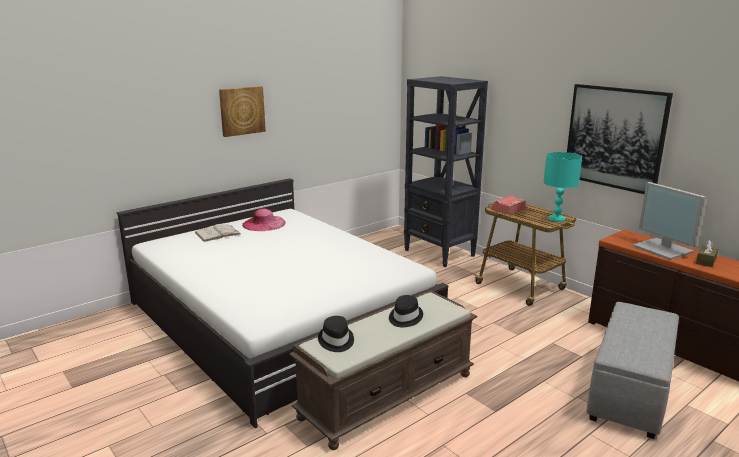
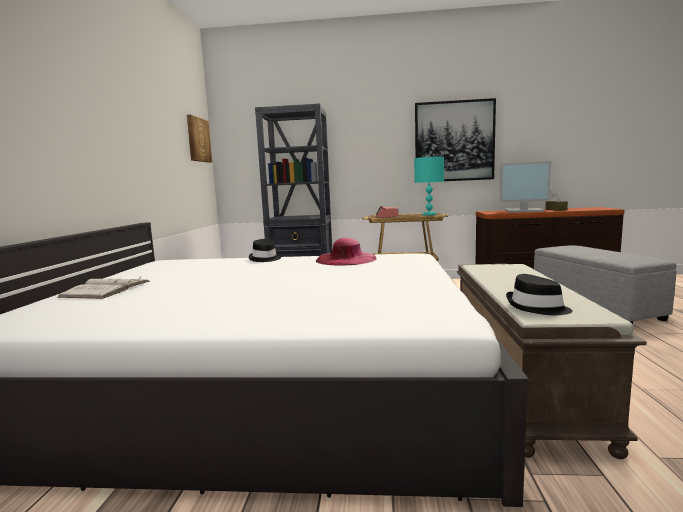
camera: 45 degrees left, 10 degrees down
picture [219,86,266,137] -> picture moved to [187,115,212,163]
pink hat [242,209,286,231] -> pink hat moved to [316,238,376,266]
black hat [389,295,423,327] -> black hat moved to [249,239,281,262]

